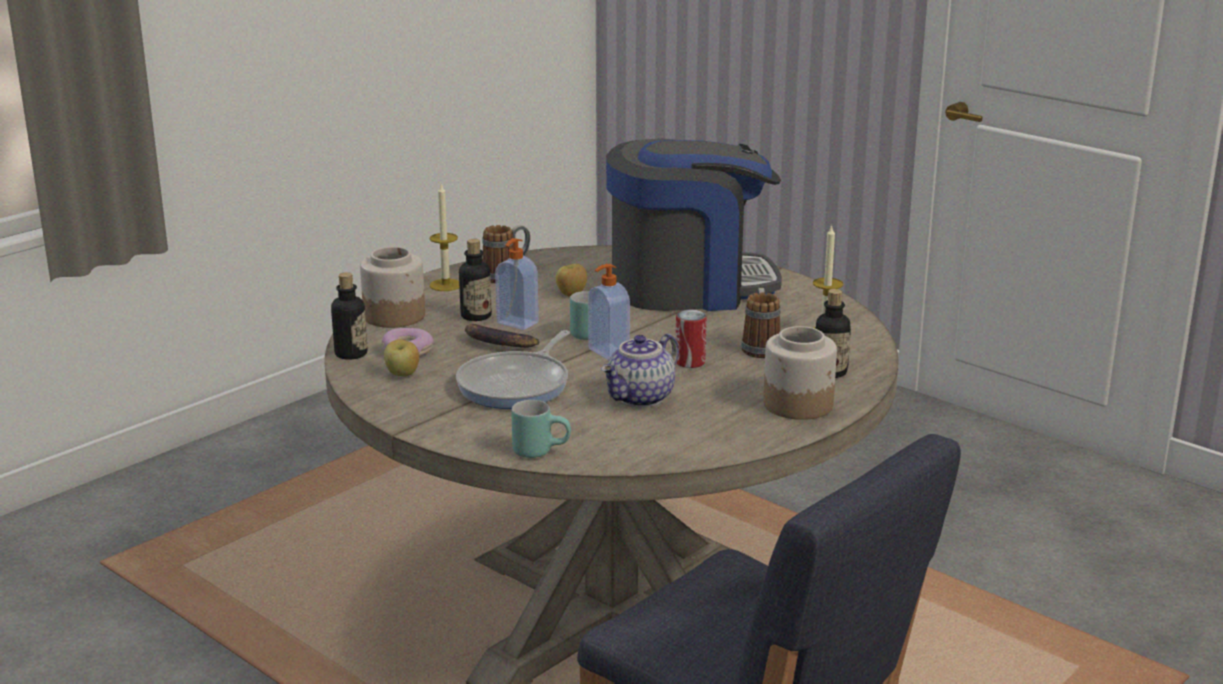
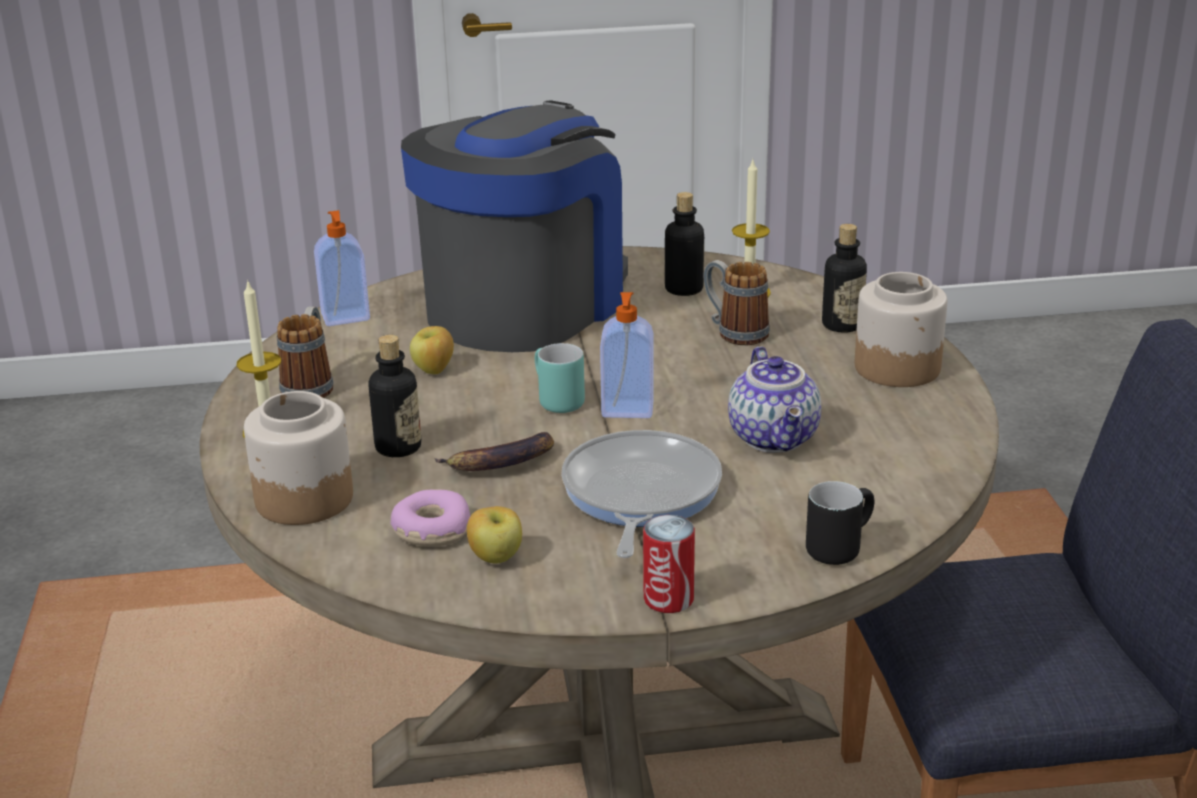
camera: 50 degrees left, 5 degrees up
bottle [331,272,367,360] -> bottle moved to [665,192,704,296]
frying pan [456,330,570,409] -> frying pan turned 150 degrees counterclockwise [561,430,722,558]
soap dispenser [495,238,539,330] -> soap dispenser moved to [314,210,370,326]
turquoise mug [511,400,571,458] -> black mug [806,481,874,565]
can [676,310,707,368] -> can moved to [643,515,695,613]

